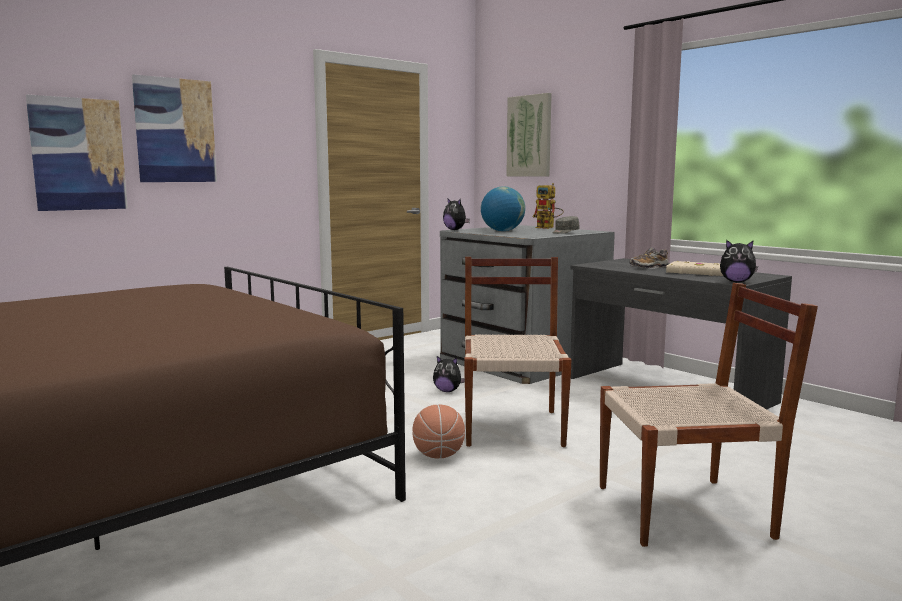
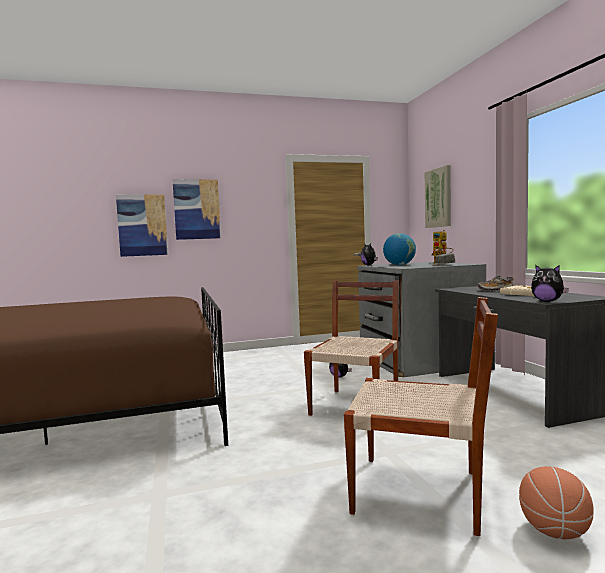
camera: 25 degrees right, 5 degrees down
basketball [413,405,465,458] -> basketball moved to [519,466,594,539]

